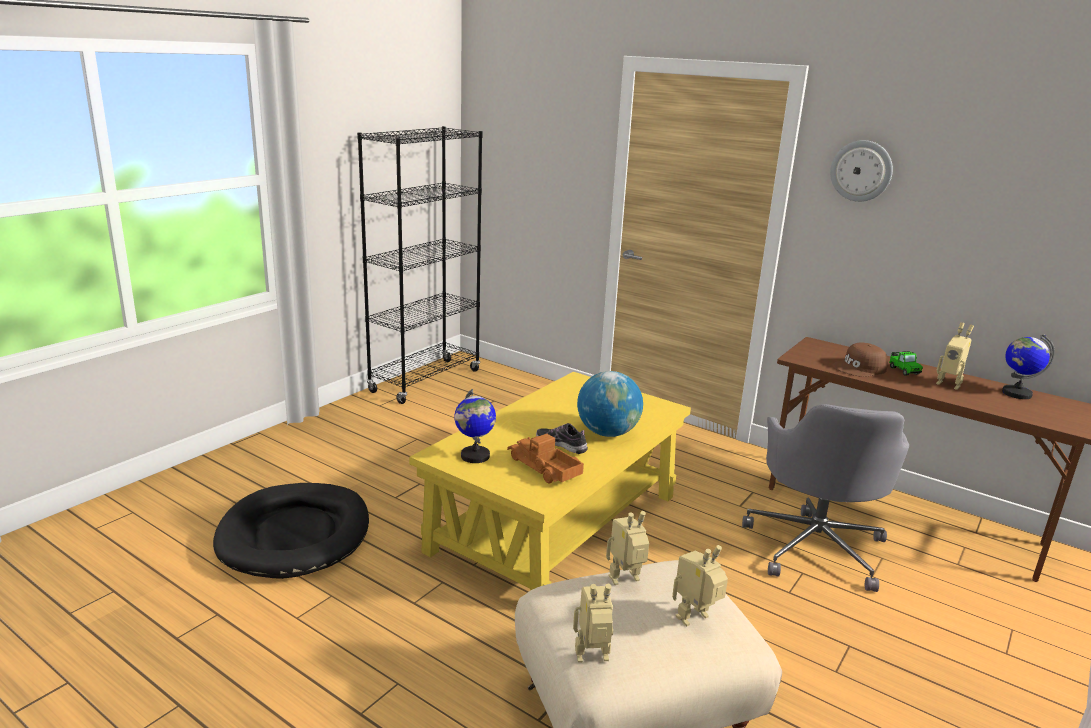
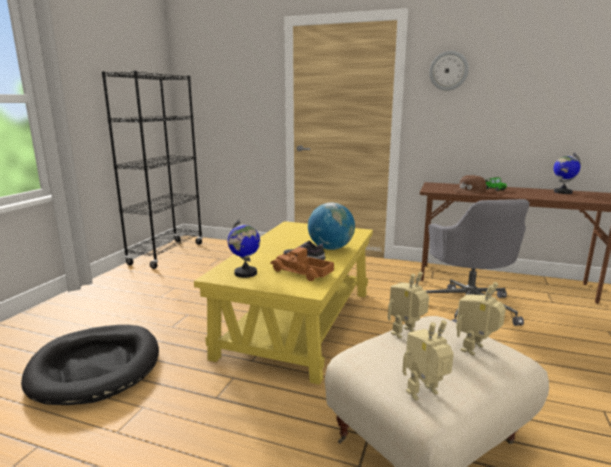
camera: 15 degrees left, 5 degrees down
toy robot [936,322,974,390] -> none

